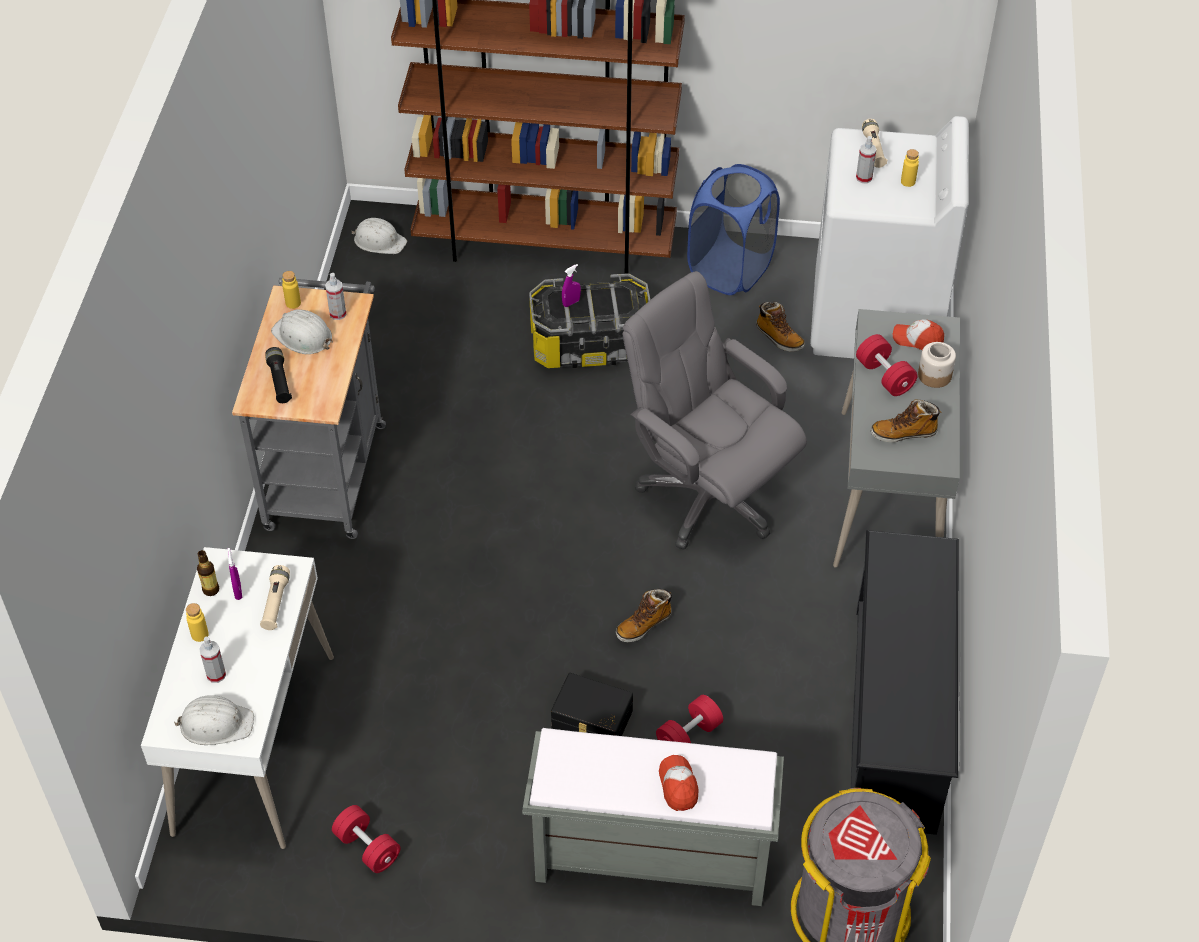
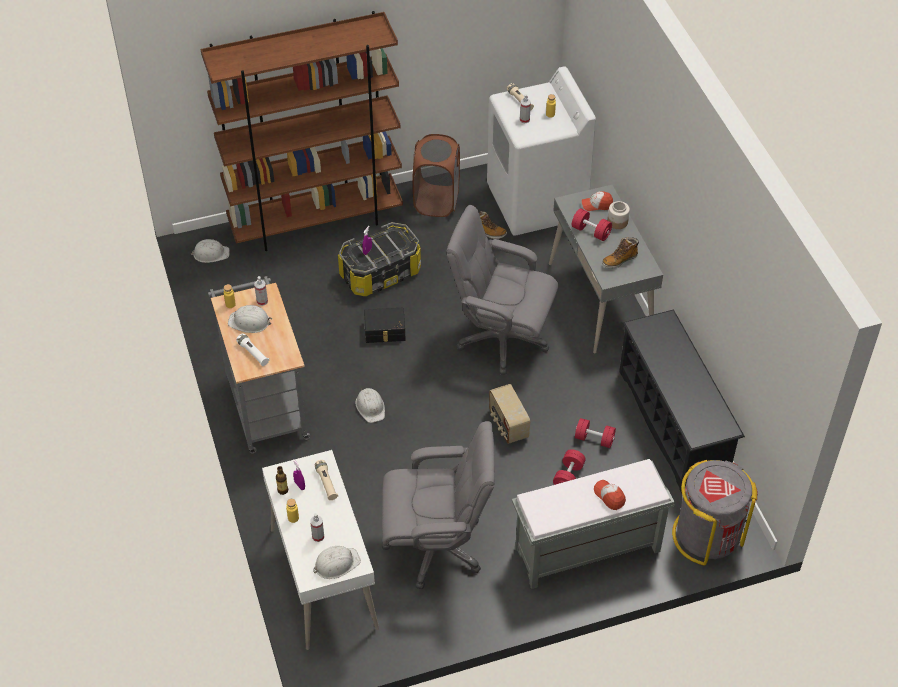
camera: 25 degrees left, 0 degrees up
black flashlight [265,347,292,403] -> white flashlight [236,334,269,366]
red dumbbell [332,805,400,873] -> red dumbbell moved to [575,418,616,448]
black storage box [551,673,633,736] -> black storage box moved to [364,308,406,343]
boot [616,589,672,642] -> radio [489,384,530,444]
blue laundry basket [687,164,780,295] -> brown laundry basket [413,134,460,217]
none -> white hard hat [355,388,385,423]
none -> grey office chair [382,421,495,589]

